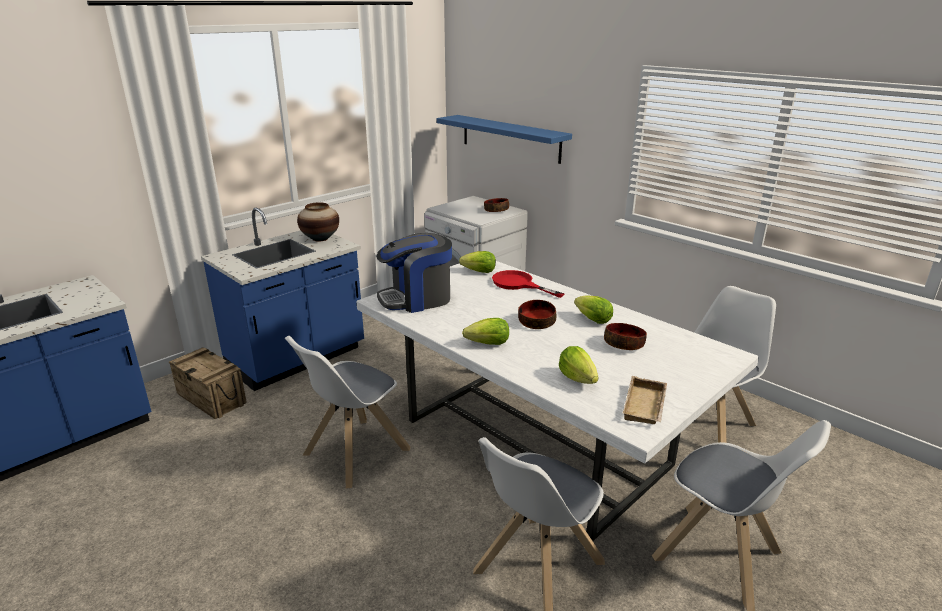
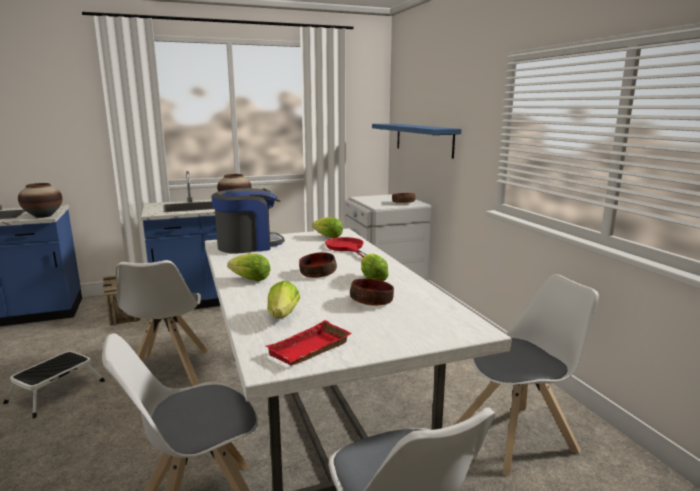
camera: 25 degrees right, 10 degrees down
chair [285,336,410,488] -> chair turned 75 degrees counterclockwise [116,260,209,386]
coffee machine [377,233,452,313] -> coffee machine turned 150 degrees clockwise [211,188,285,254]
beige tray [623,376,667,424] -> red tray [266,320,351,366]
none -> black step ladder [3,351,105,418]
none -> vase [18,183,62,218]

